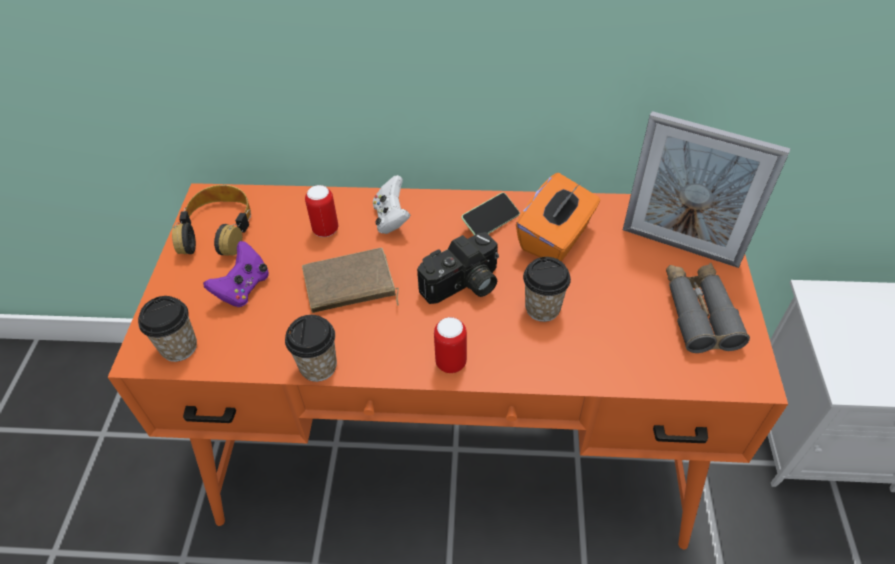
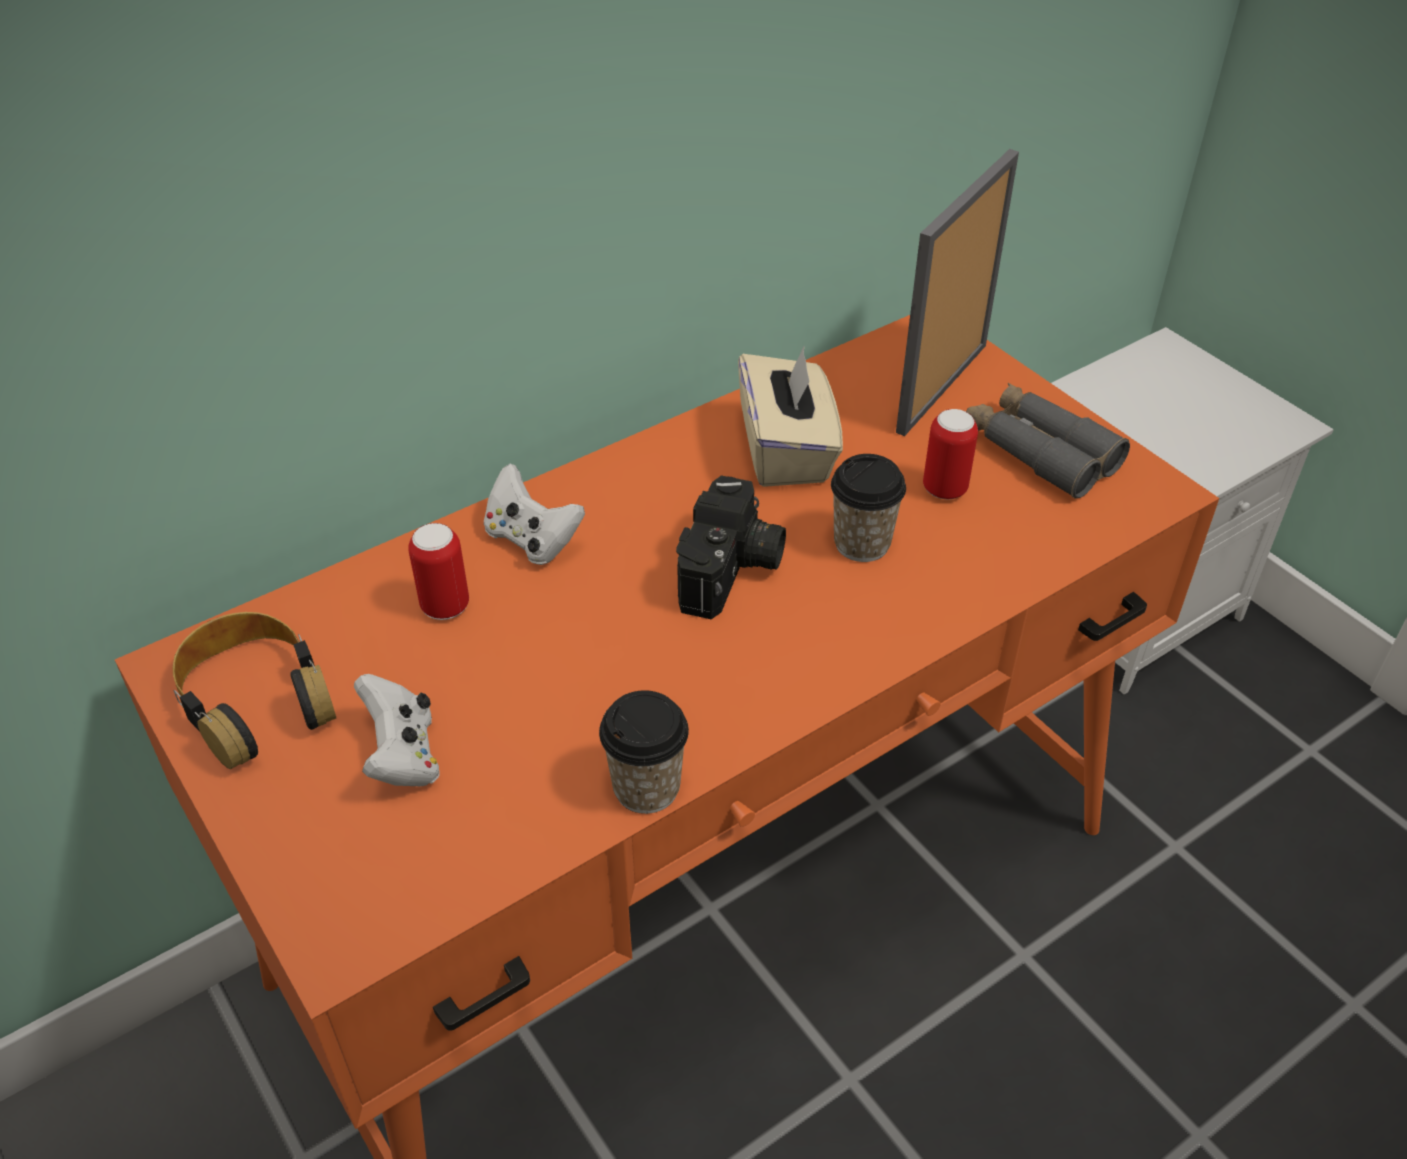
camera: 40 degrees left, 5 degrees down
cup [138,296,197,362] -> none
purple game controller [203,241,269,307] -> white game controller [354,674,440,786]
brown book [302,248,399,313] -> none
can [434,317,467,373] -> can moved to [923,409,978,499]
phone [461,193,520,235] -> none
orange tissue box [516,173,600,261] -> beige tissue box [738,347,843,487]
picture frame [623,111,791,268] -> picture frame turned 135 degrees clockwise [896,149,1019,436]

